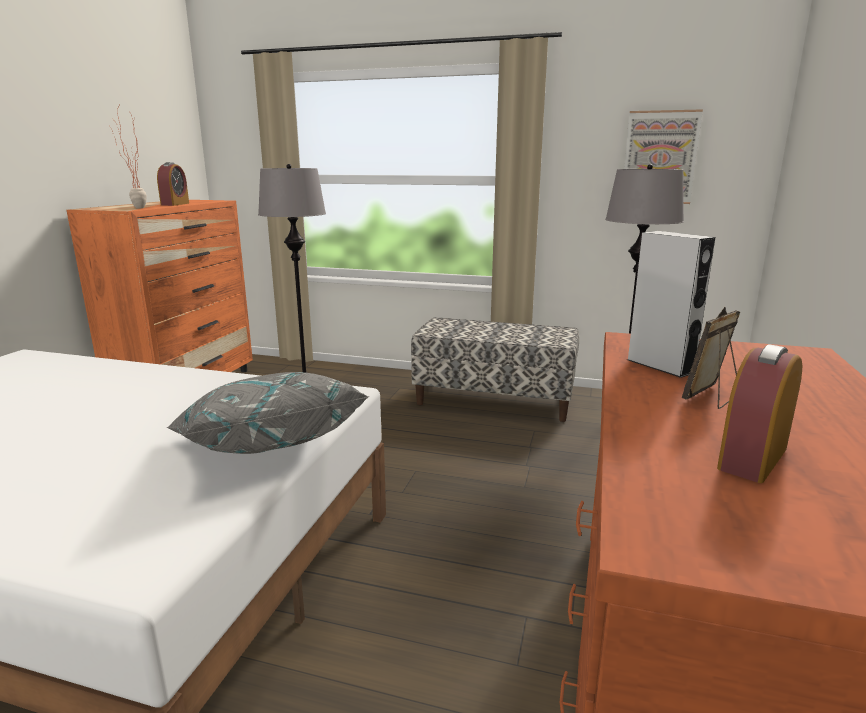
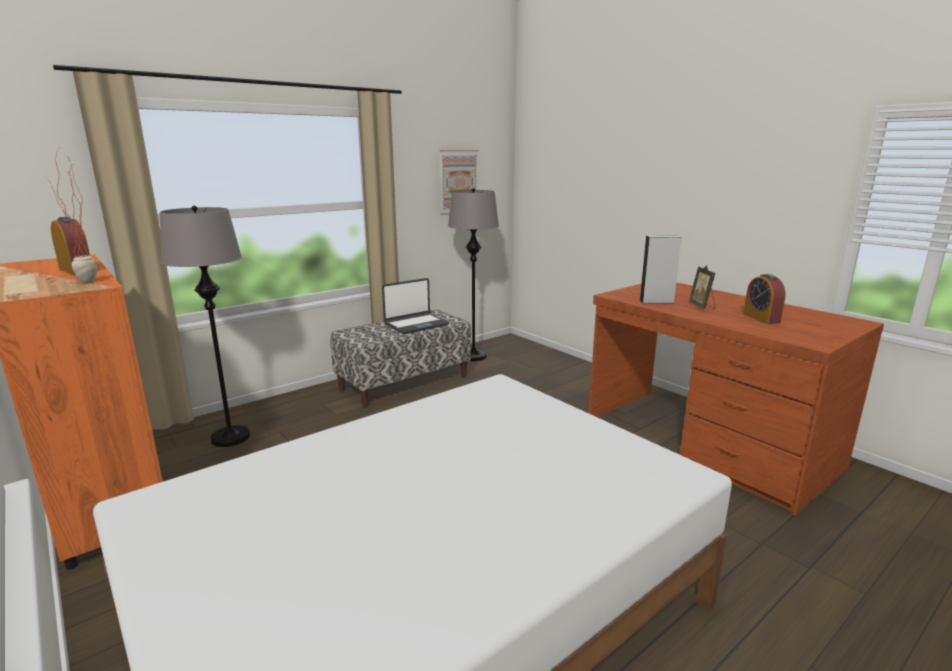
camera: 55 degrees left, 0 degrees up
grey pillow [167,372,369,454] -> none
none -> laptop [382,278,449,334]

